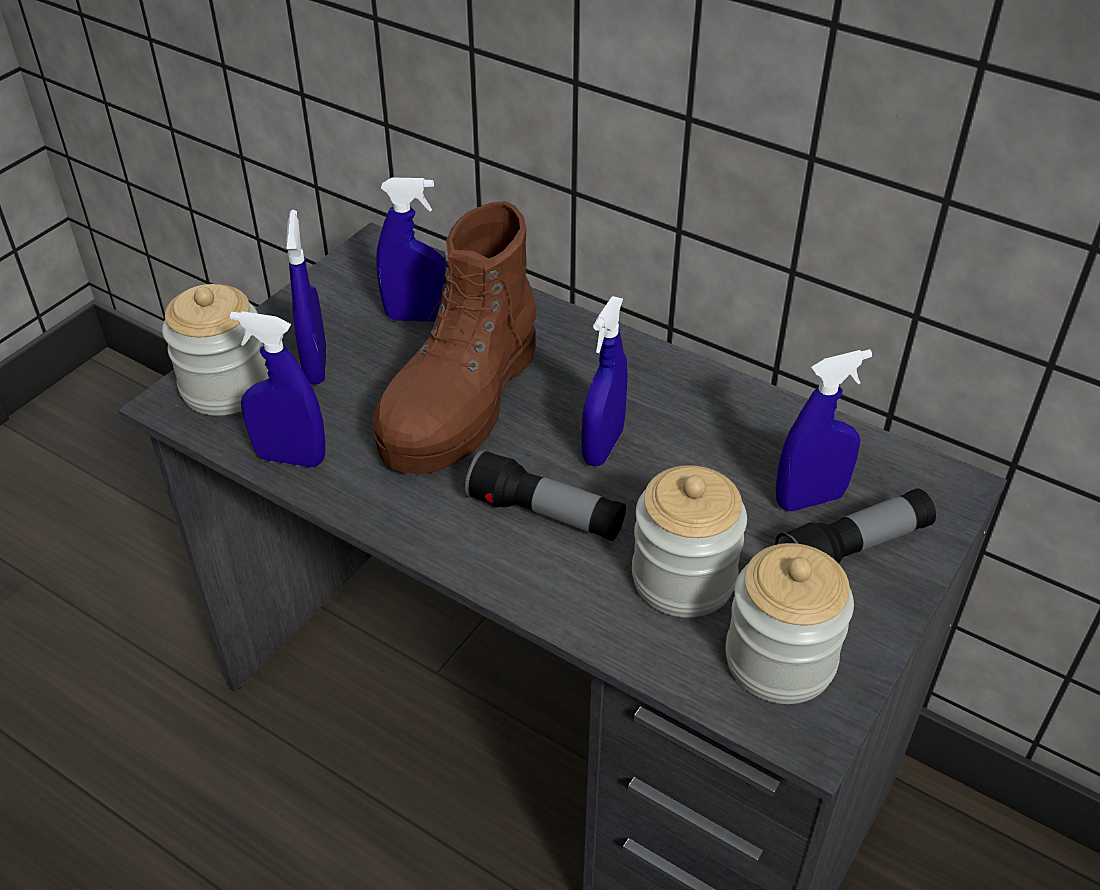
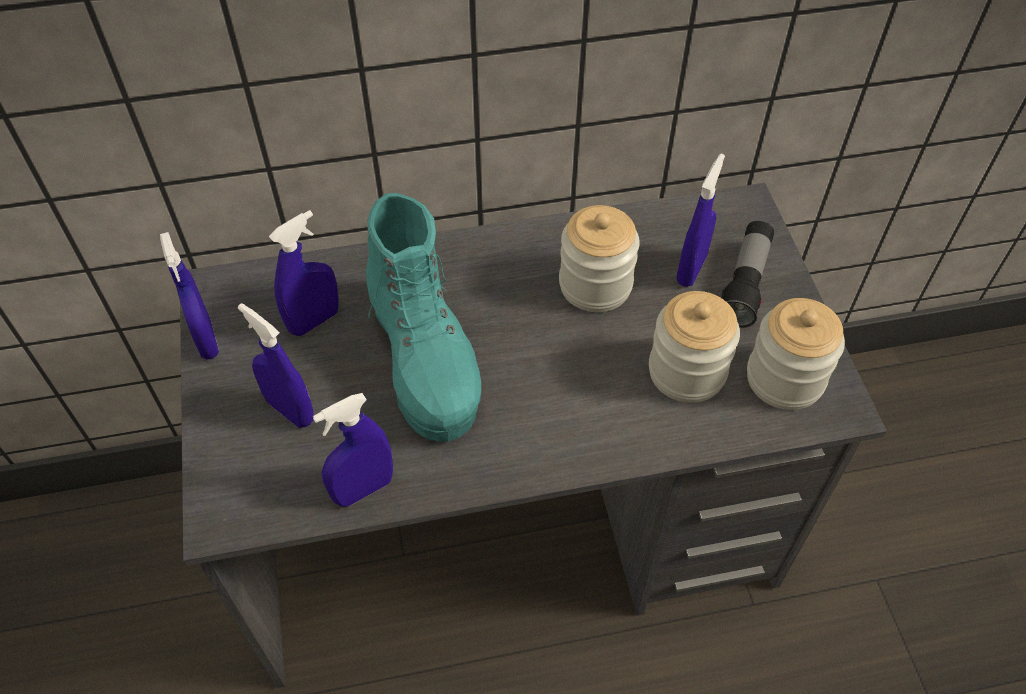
camera: 45 degrees left, 10 degrees up
jar [162,284,269,416] -> jar moved to [559,205,640,312]
brown boot [372,201,536,474] -> turquoise boot [366,193,481,442]
flashlight [465,449,626,541] -> none
blue spray bottle [582,296,628,466] -> blue spray bottle moved to [160,232,219,360]

